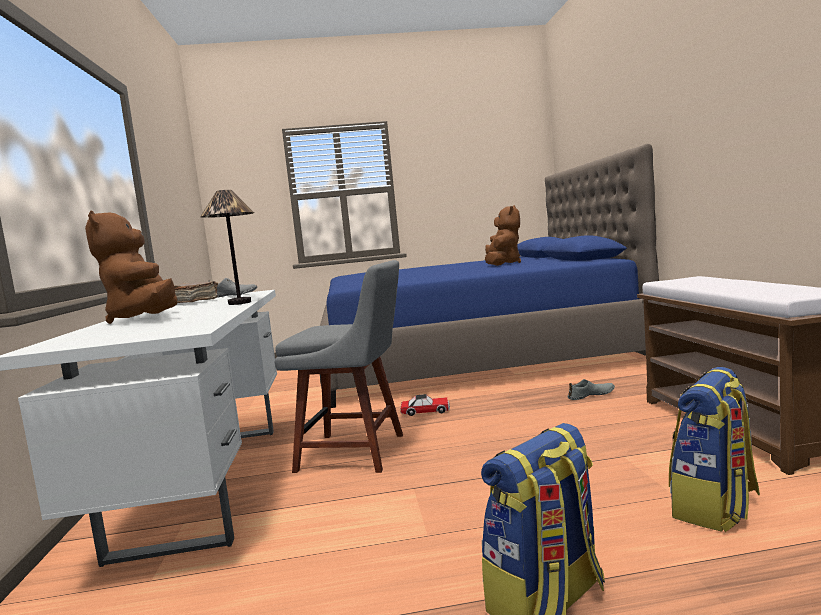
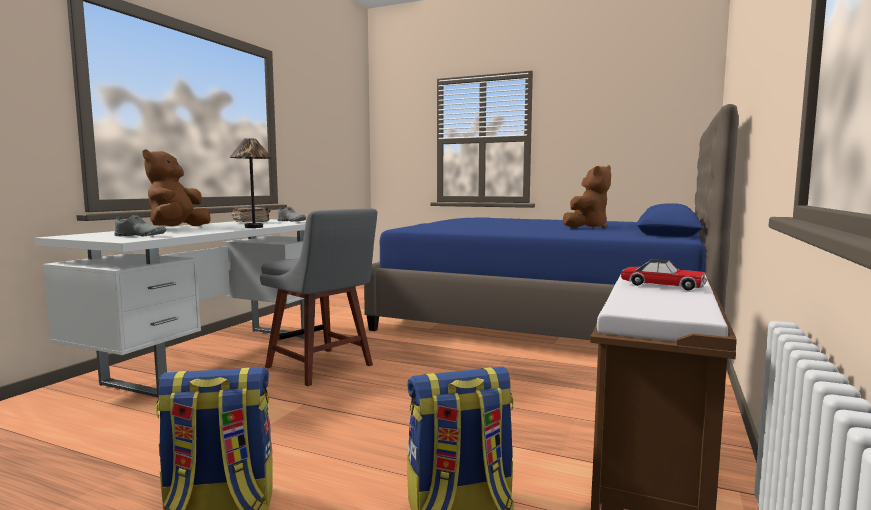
camera: 30 degrees right, 0 degrees up
toy car [400,394,450,416] -> toy car moved to [621,259,707,290]
grey shoe [568,379,615,400] -> grey shoe moved to [114,215,166,236]

